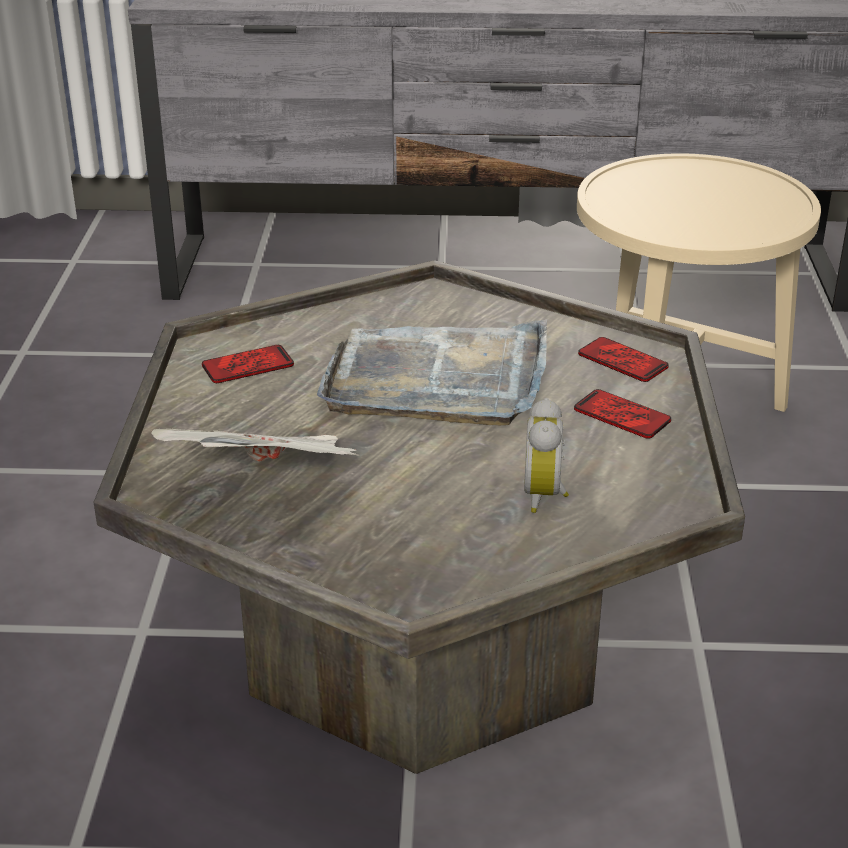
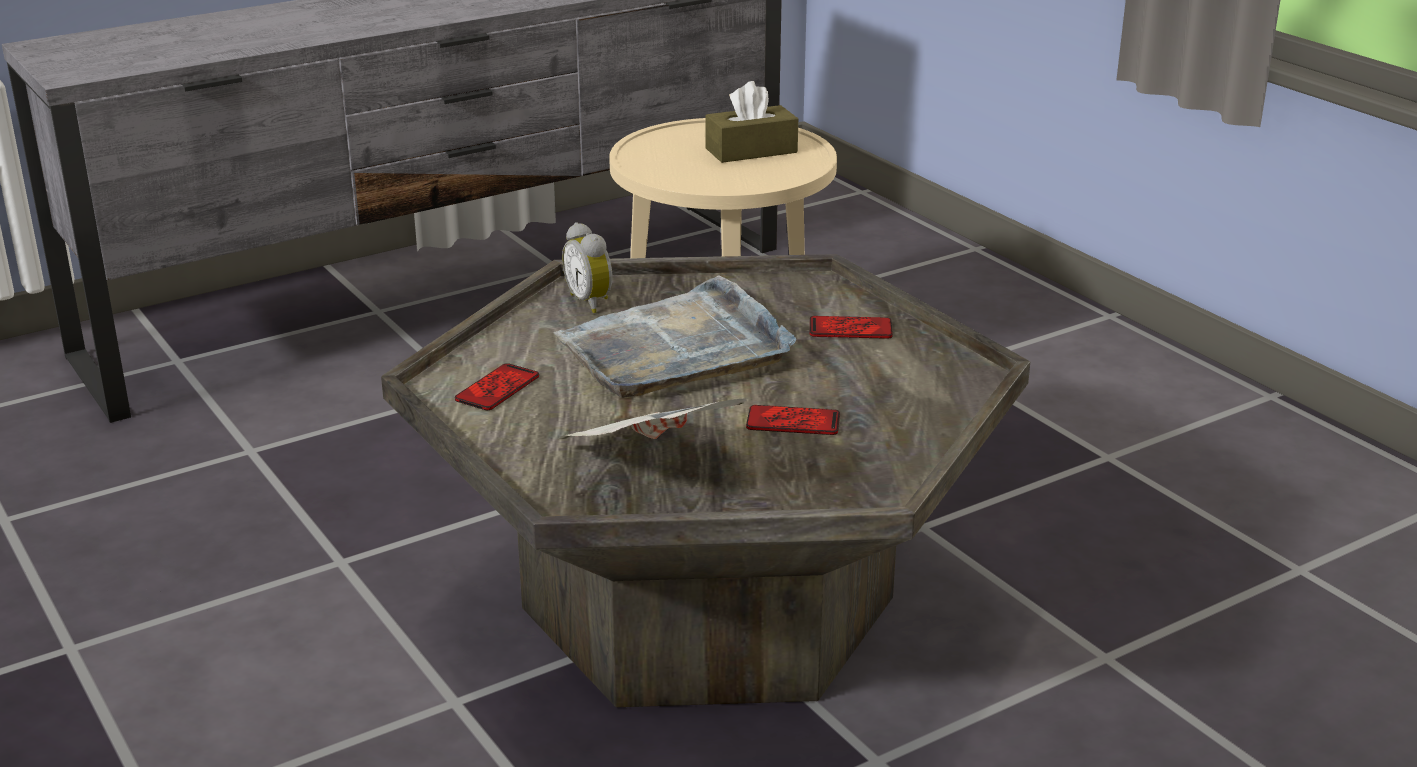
camera: 35 degrees left, 5 degrees down
alarm clock [524,398,569,513] -> alarm clock moved to [562,222,612,313]
phone [578,337,669,382] -> phone moved to [746,405,840,435]
none -> brown tissue box [705,81,798,163]

